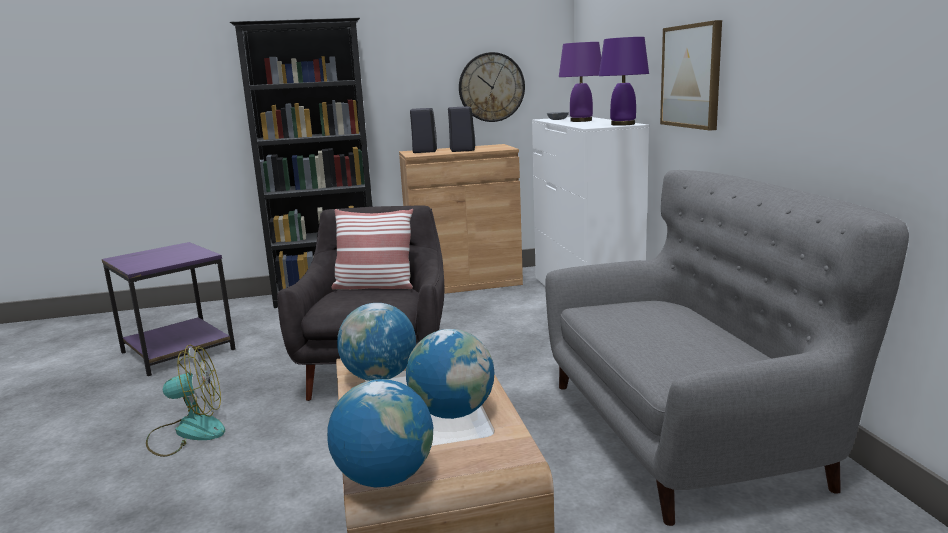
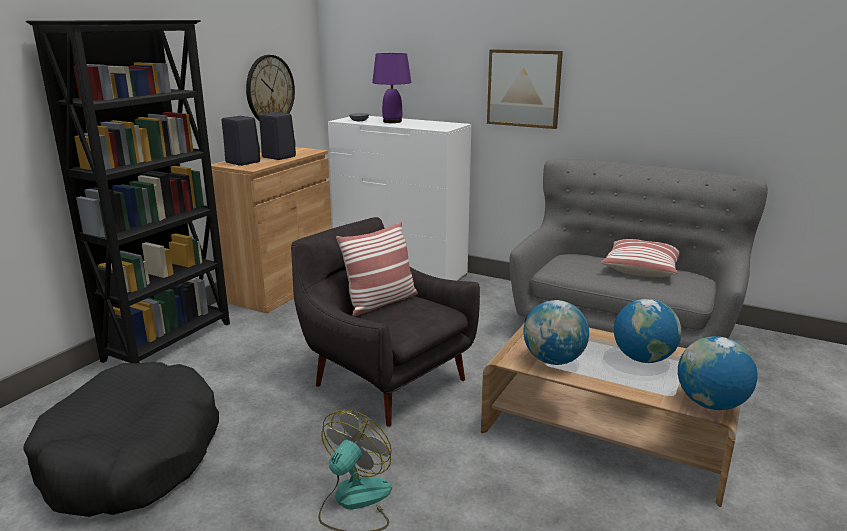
camera: 50 degrees left, 5 degrees up
purple side table [102,242,236,376] -> black dog bed [23,362,219,517]
purple table lamp [599,37,649,126] -> none
none -> pillow [601,239,680,277]

